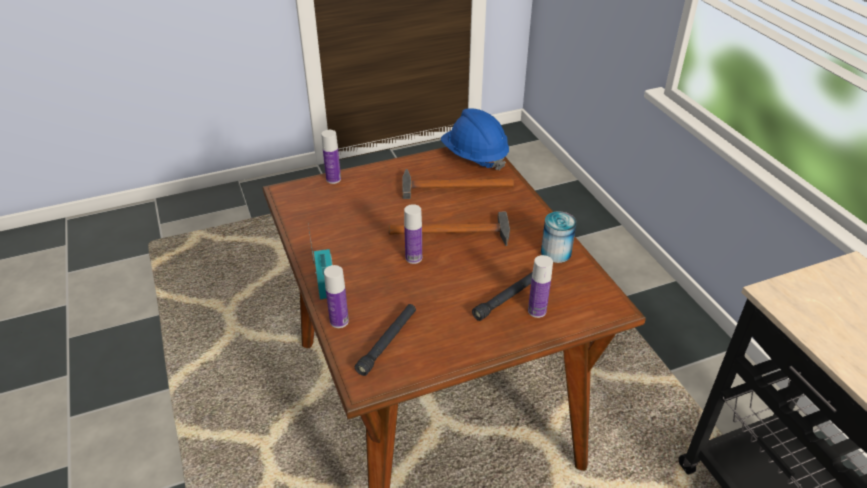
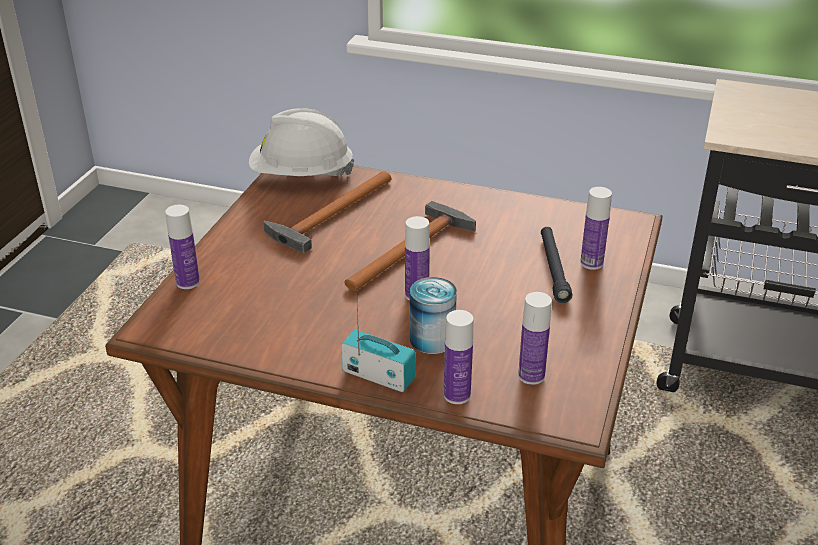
camera: 50 degrees left, 5 degrees down
black flashlight [355,304,416,376] -> bottle [518,292,552,385]
blue hard hat [441,108,509,170] -> white hard hat [249,108,354,176]
can [541,211,577,263] -> can moved to [410,277,457,354]

